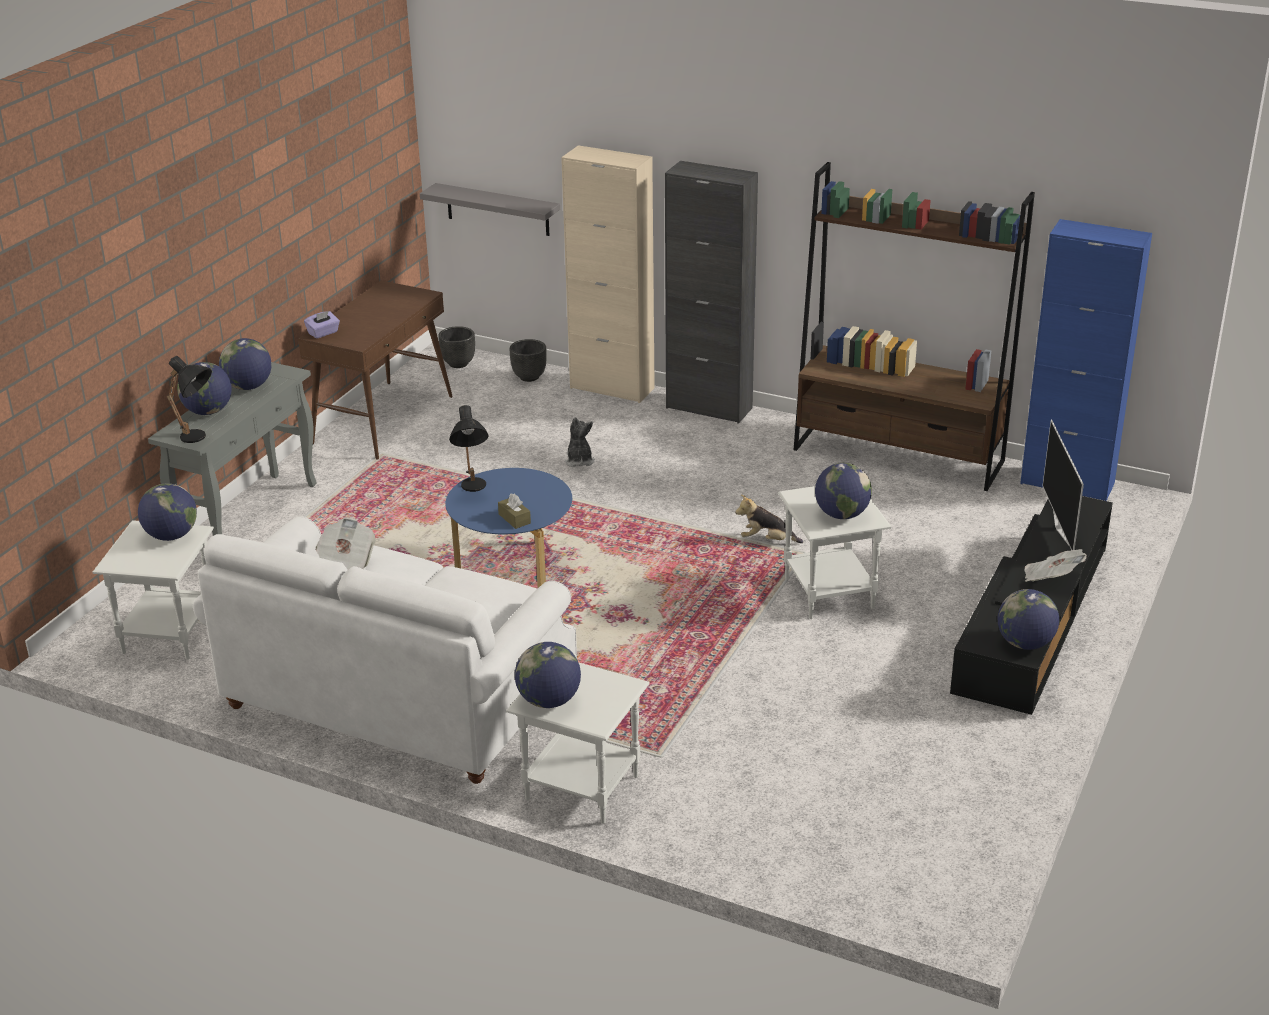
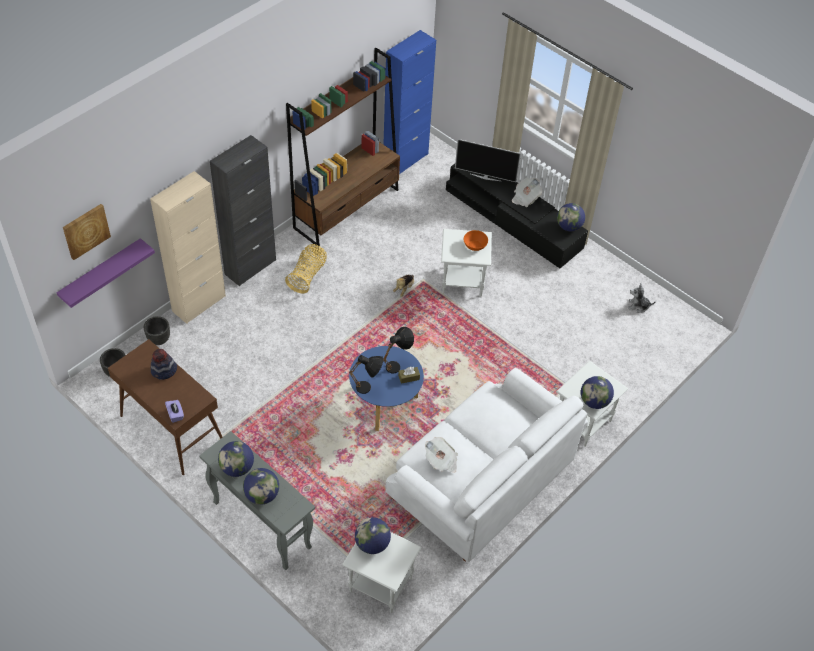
camera: 75 degrees left, 20 degrees up
black table lamp [167,356,212,443] -> black table lamp moved to [383,327,414,374]
grey shelf [420,183,560,236] -> purple shelf [56,238,155,308]
plush toy [565,417,595,467] -> plush toy moved to [628,284,656,313]
globe [815,463,872,519] -> orange bowl [464,230,488,251]
none -> picture [63,204,111,260]
none -> hat [151,349,177,380]
none -> basket [285,244,327,293]

